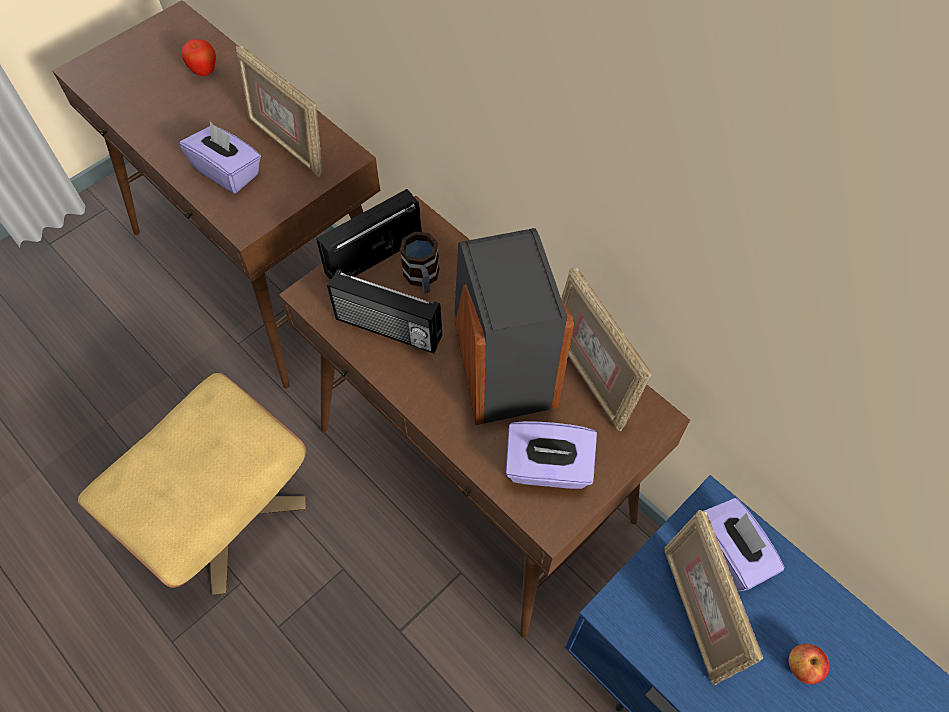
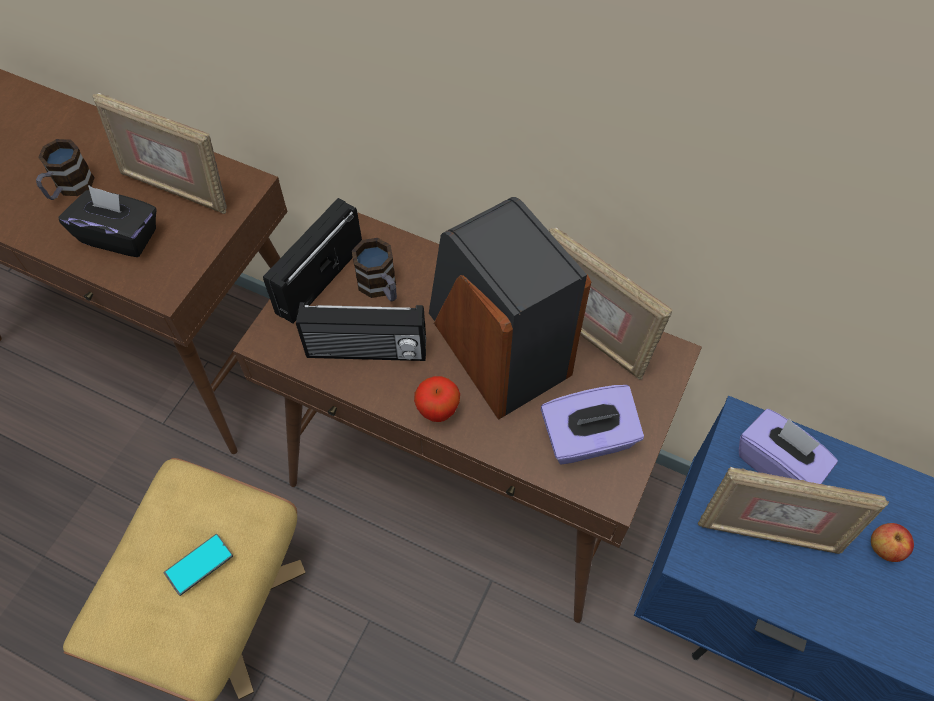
camera: 20 degrees left, 0 degrees up
purple tissue box [179,122,261,193] -> black tissue box [59,185,156,257]
apple [181,39,216,76] -> apple moved to [414,376,460,422]
picture frame [664,510,763,685] -> picture frame turned 45 degrees counterclockwise [698,467,889,554]
none -> mug [36,139,95,200]
none -> phone [164,534,233,596]

